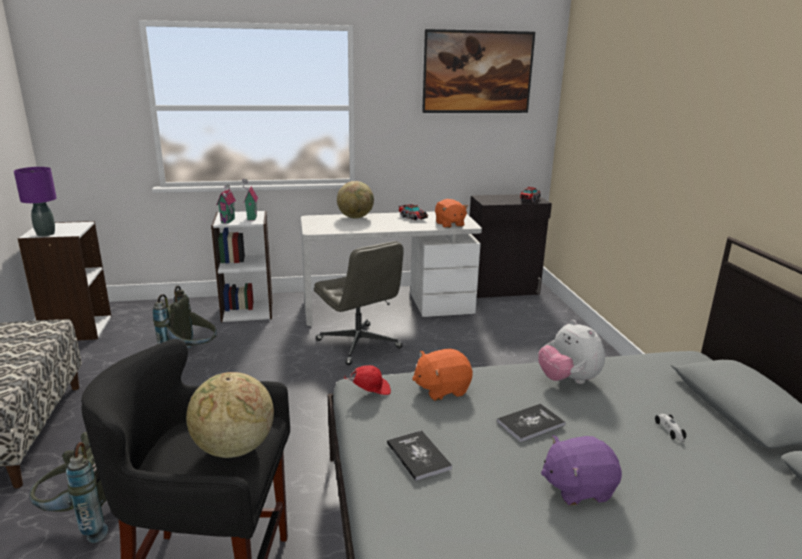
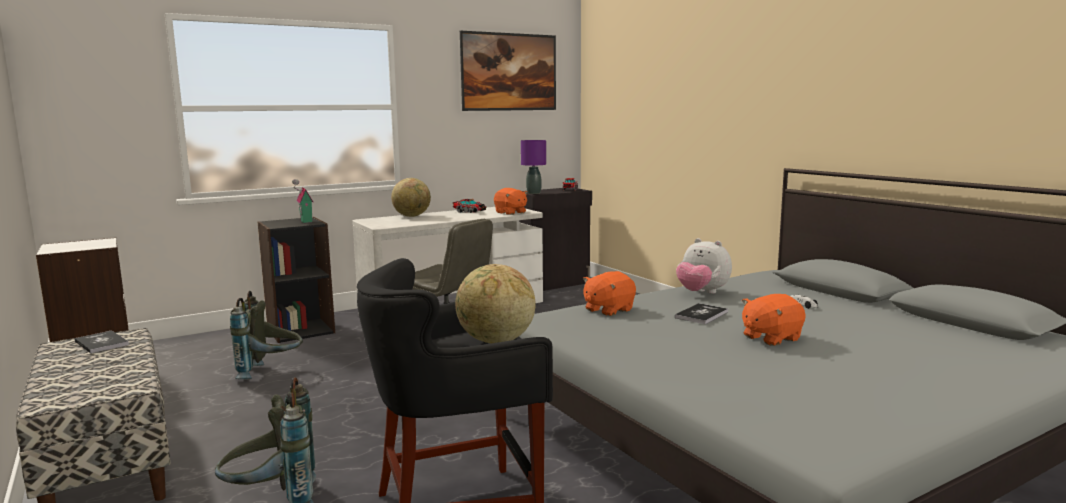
camera: 20 degrees left, 10 degrees down
purple table lamp [14,167,57,236] -> purple table lamp moved to [521,140,546,194]
white bookcase [211,211,273,322] -> black bookcase [258,217,335,343]
toy house [217,184,236,224] -> none
red cap [344,365,391,395] -> none
book [387,430,452,481] -> book moved to [75,330,129,354]
purple plush toy [541,435,622,505] -> orange plush toy [742,294,806,346]

